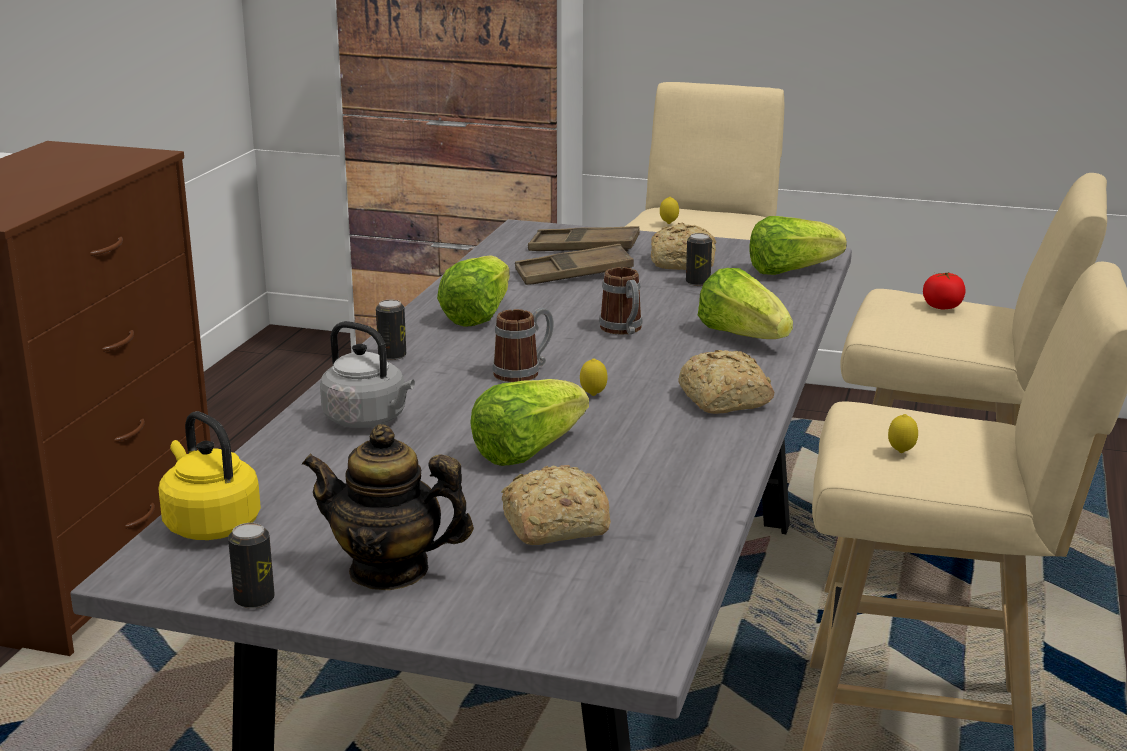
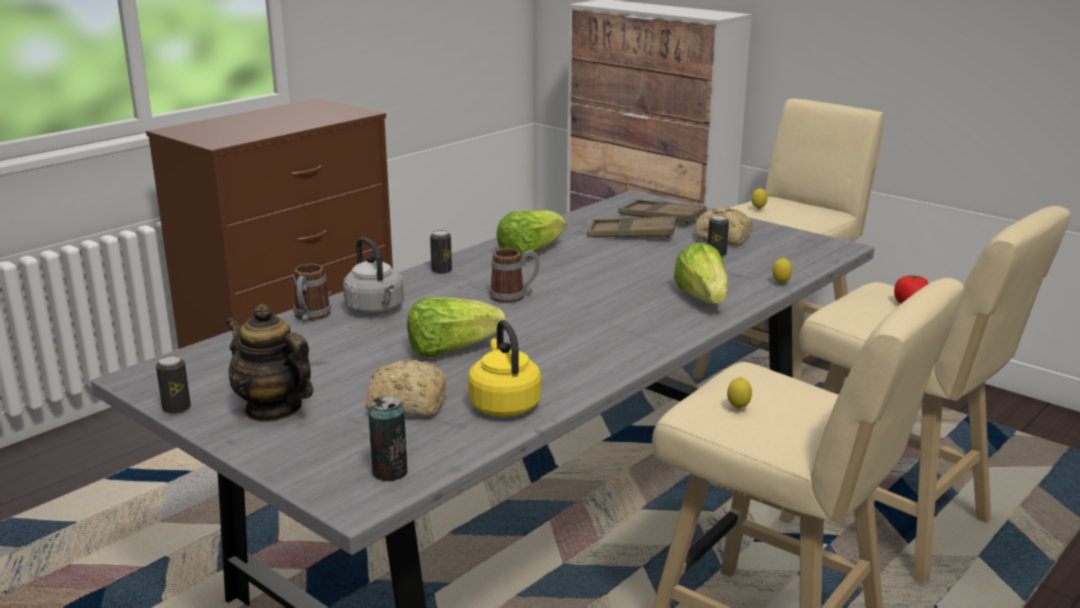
camera: 25 degrees right, 0 degrees up
yellow kettle [158,411,261,540] -> yellow kettle moved to [468,320,541,417]
lemon [580,358,607,396] -> lemon moved to [772,257,792,284]
mug [599,267,643,335] -> mug moved to [293,264,331,321]
bread [678,350,774,414] -> none
lettuce [750,216,847,275] -> none
none -> can [368,396,407,481]

